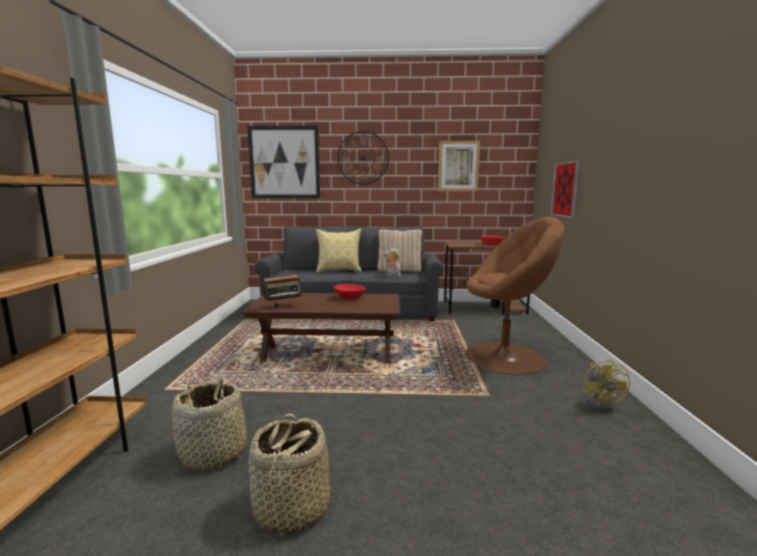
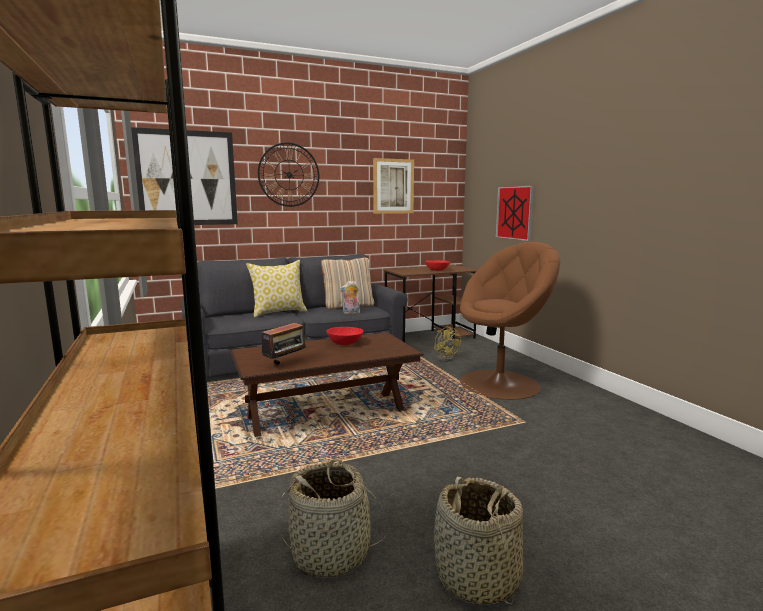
camera: 25 degrees left, 0 degrees up
yellow fan [583,358,630,412] -> yellow fan moved to [434,326,461,362]

